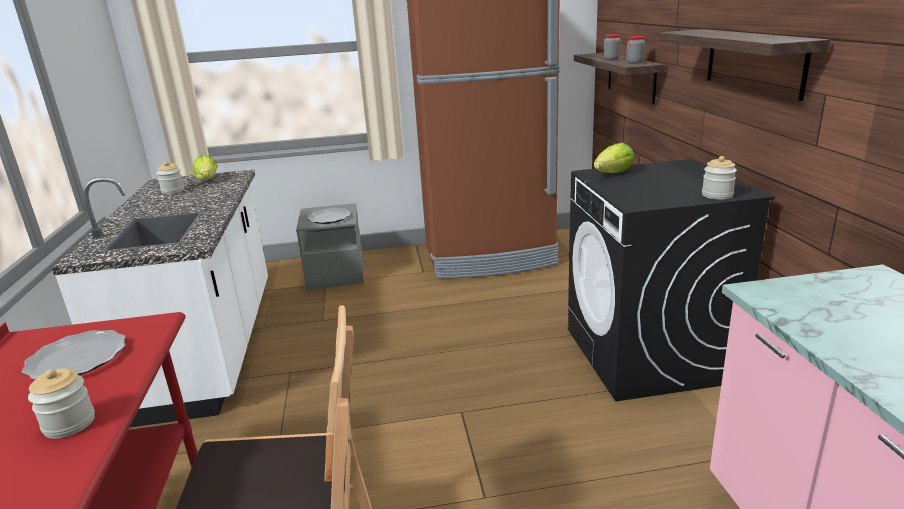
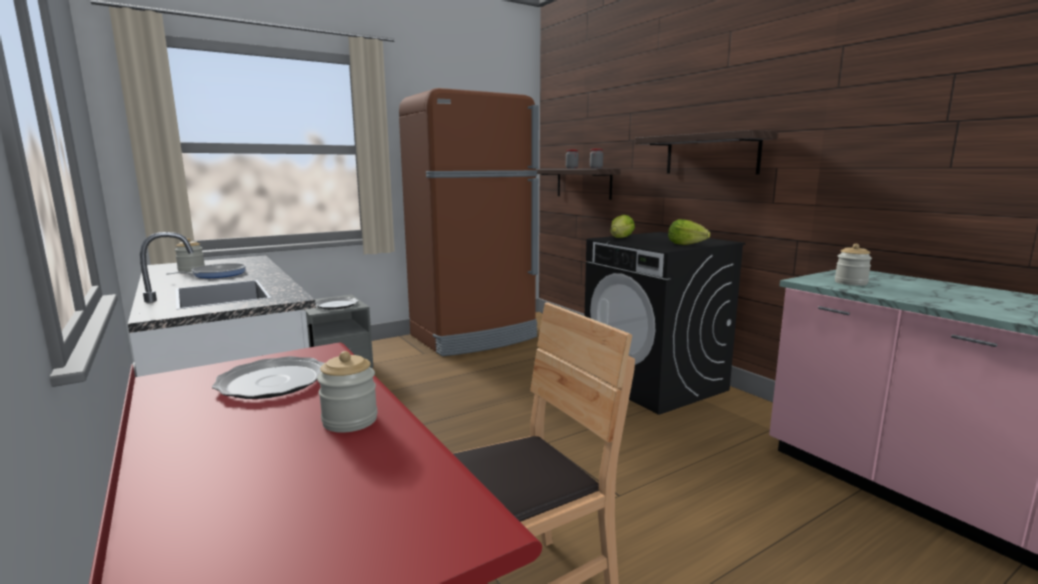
camera: 25 degrees left, 10 degrees down
lettuce [193,155,218,181] -> lettuce moved to [668,219,710,245]
jar [702,156,737,200] -> jar moved to [835,244,872,286]
none -> frying pan [166,263,246,278]

